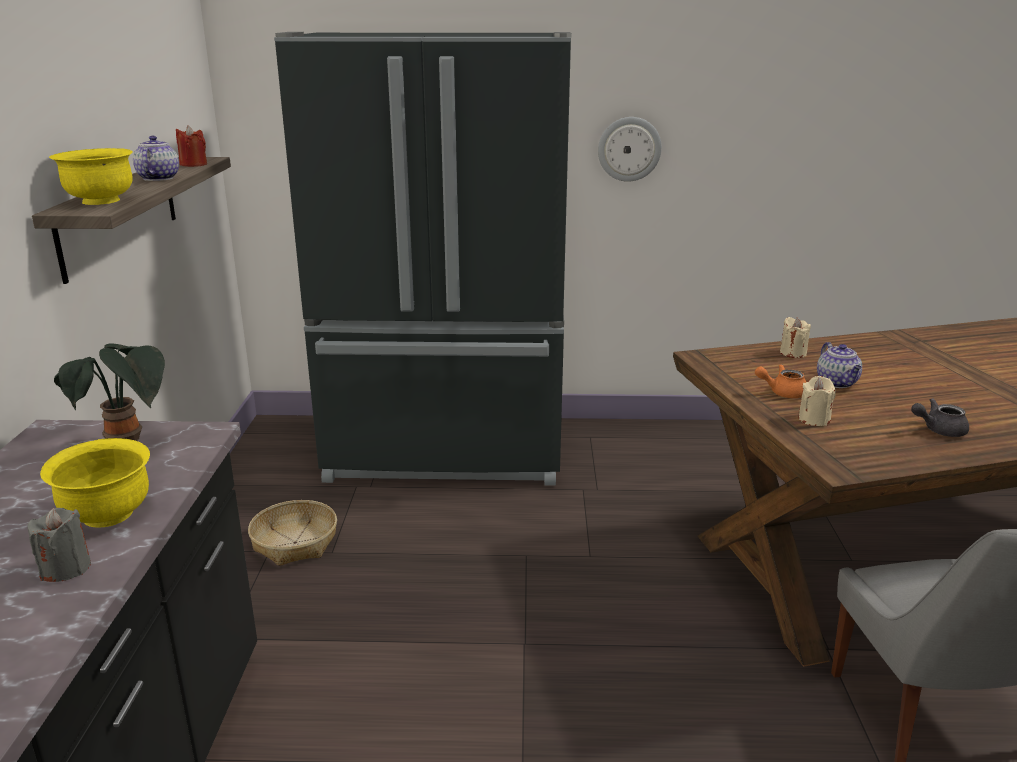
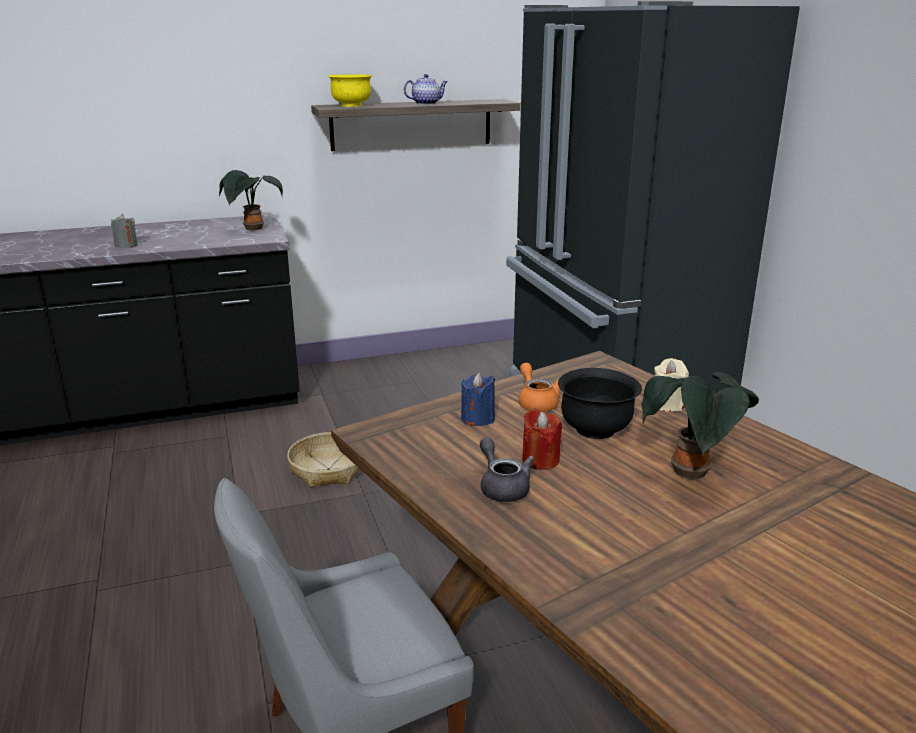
camera: 70 degrees right, 0 degrees up
yellow bowl [40,438,150,528] -> none
red candle [176,125,207,167] -> red candle moved to [522,409,562,470]
basket [248,500,337,566] -> basket moved to [287,432,360,488]
wall clock [598,117,662,182] -> none
beige candle [798,376,836,426] -> blue candle [461,373,495,426]
teapot [817,342,862,388] -> black bowl [558,368,642,439]
none -> potted plant [642,372,759,480]

